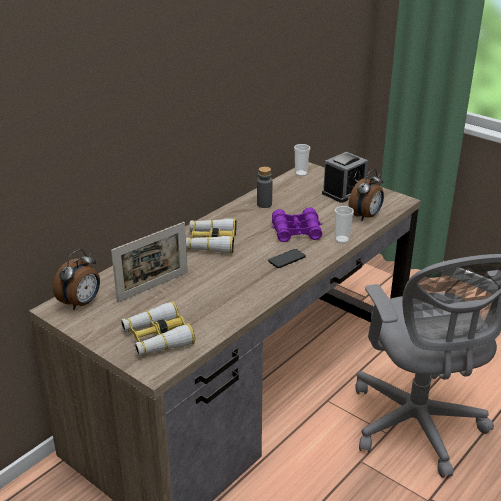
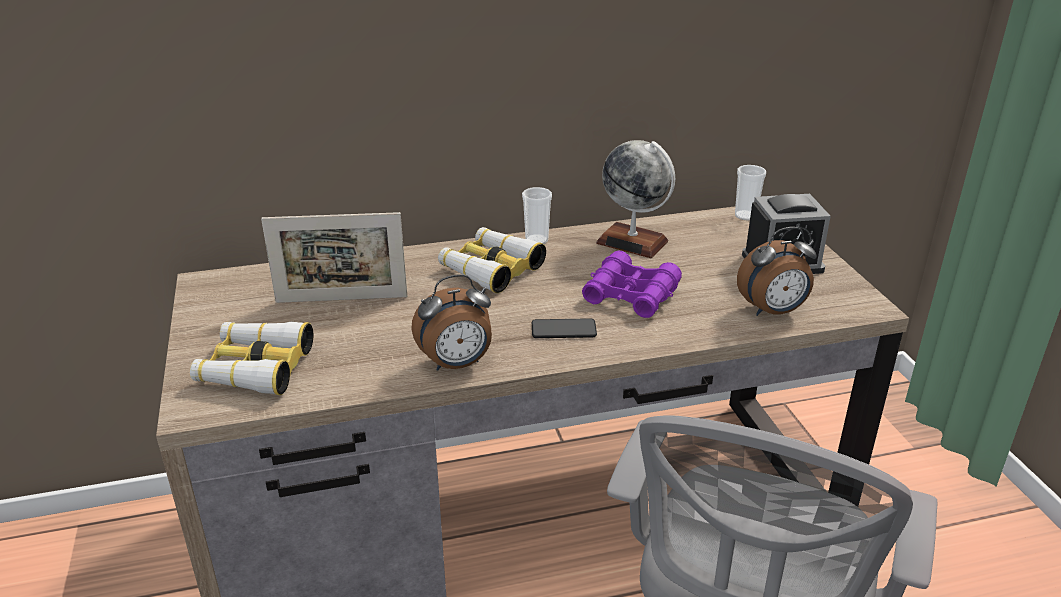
camera: 35 degrees right, 0 degrees up
alarm clock [53,249,100,310] -> alarm clock moved to [411,274,492,371]
grey bottle [257,167,272,208] -> globe [596,140,675,258]
cup [335,206,354,243] -> cup moved to [522,187,552,244]

